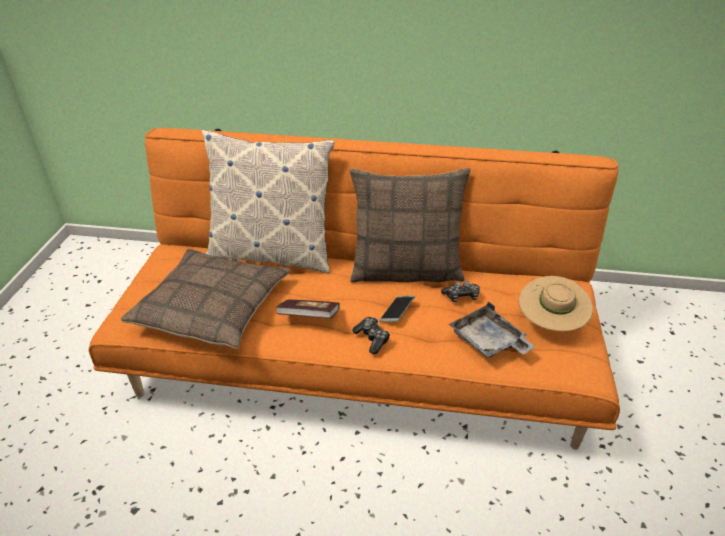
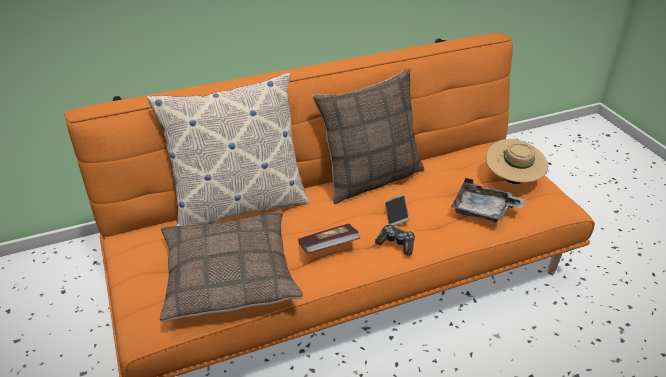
camera: 30 degrees left, 0 degrees up
game controller [441,281,480,302] -> none

